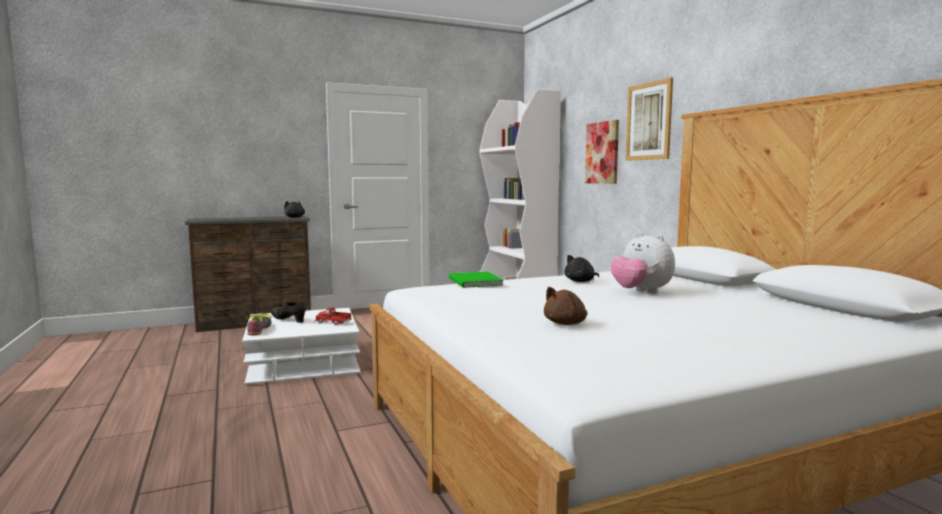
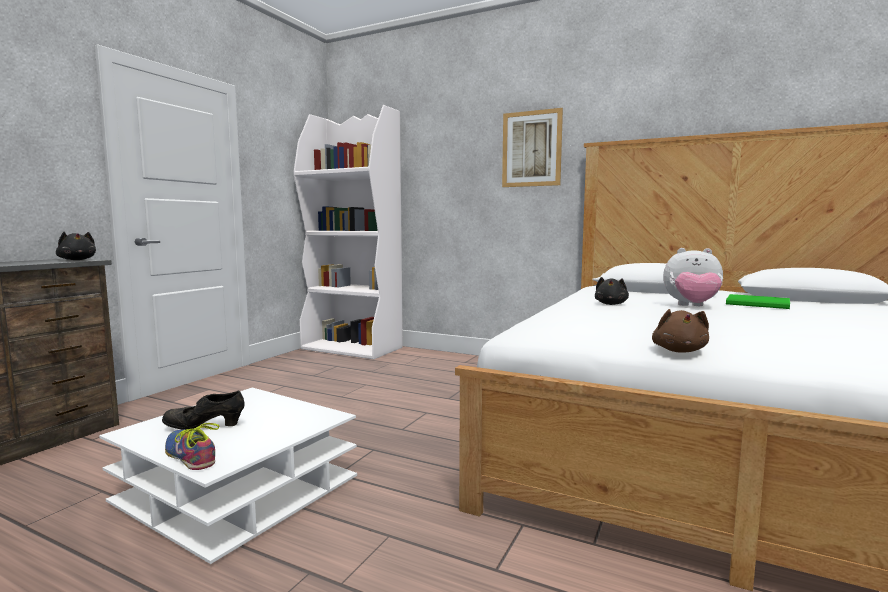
camera: 40 degrees left, 0 degrees up
toy truck [315,307,352,325] -> none
green book [449,271,504,288] -> green book moved to [726,294,790,309]
brown plush toy [544,287,588,325] -> brown plush toy moved to [652,309,709,353]
picture [585,120,619,184] -> none

